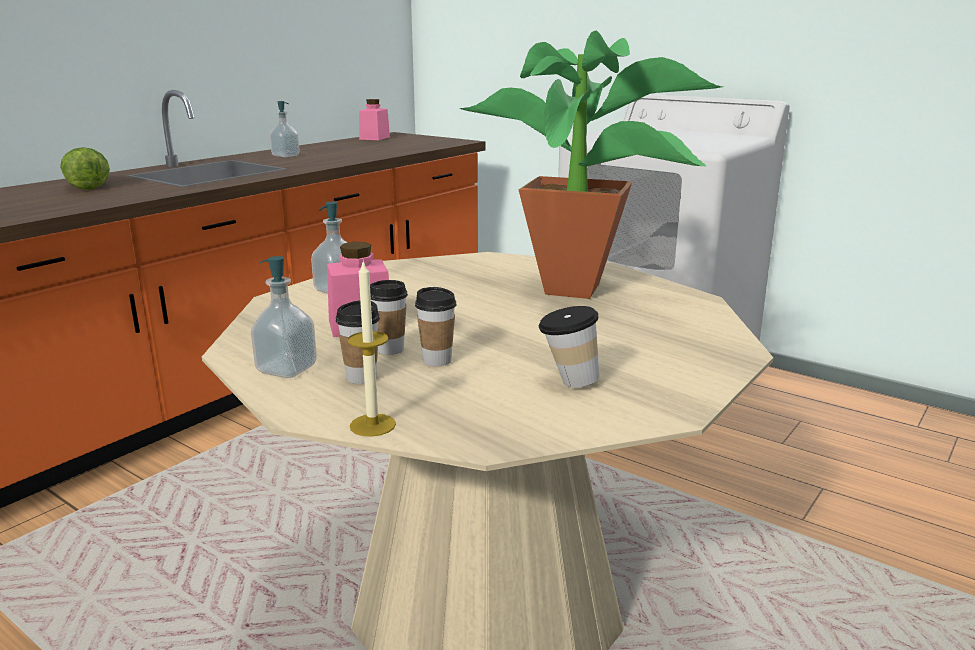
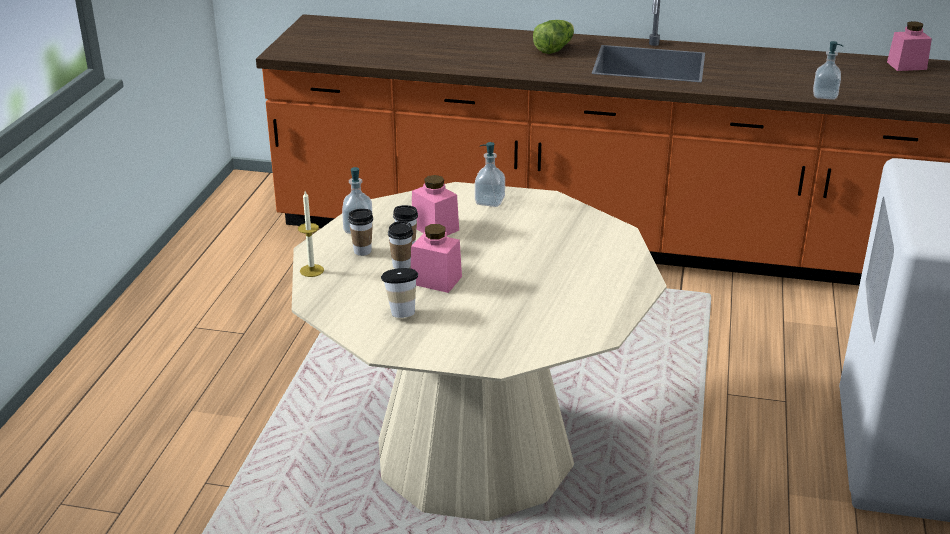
camera: 65 degrees right, 10 degrees up
soap dispenser [270,101,300,157] -> soap dispenser moved to [813,41,843,100]
potted plant [459,31,724,299] -> none
none -> pink jar [411,224,462,293]

